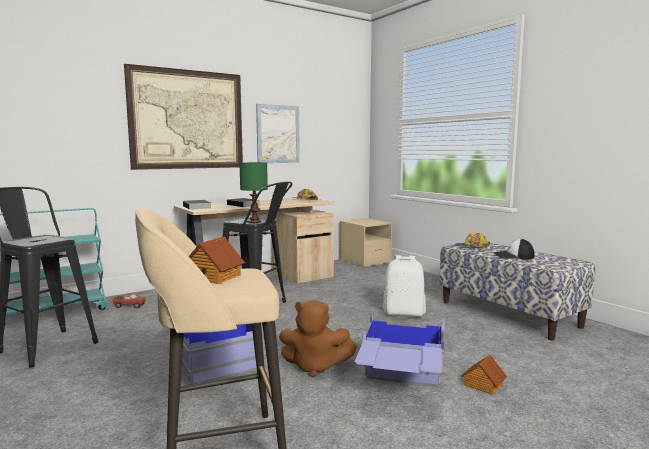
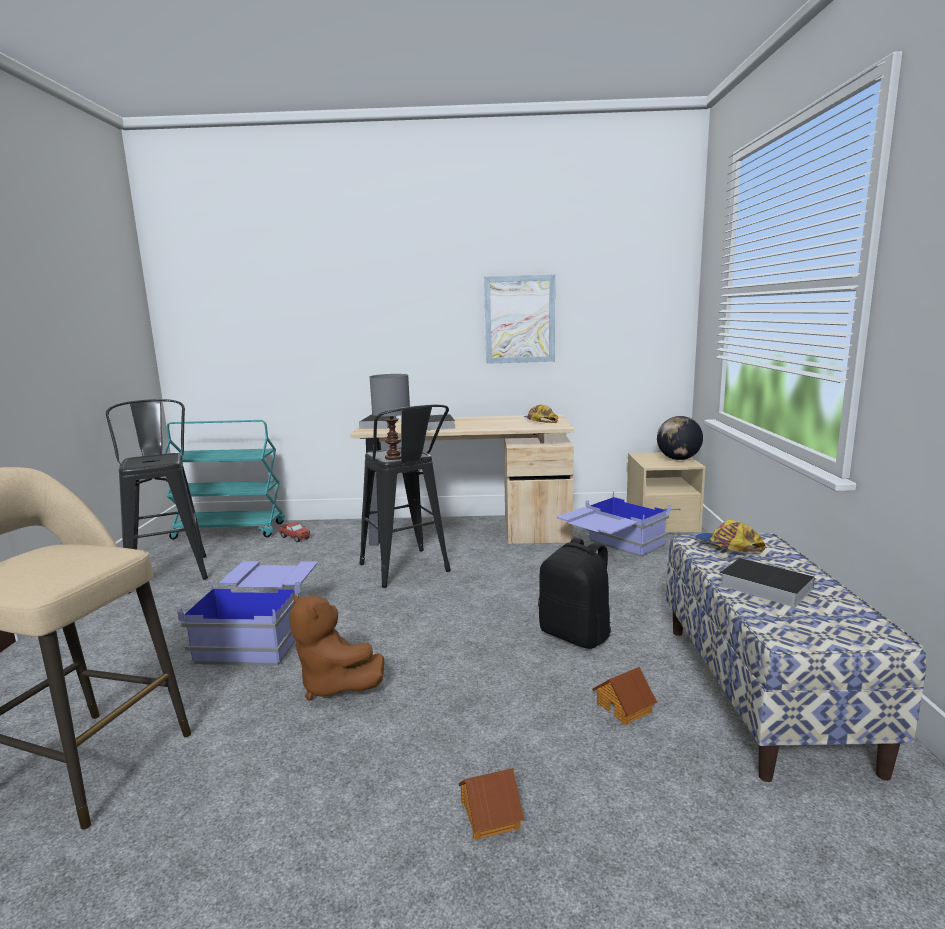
camera: 35 degrees right, 5 degrees up
picture [124,64,243,170] -> none
toy house [189,236,245,284] -> toy house moved to [592,667,657,725]
green table lamp [239,162,268,223] -> grey table lamp [369,374,410,460]
blue storage box [355,314,445,387] -> blue storage box moved to [557,491,671,557]
white backpack [383,255,426,317] -> black backpack [538,537,611,649]
cap [494,239,534,259] -> book [719,558,815,607]
none -> globe [657,416,703,460]

